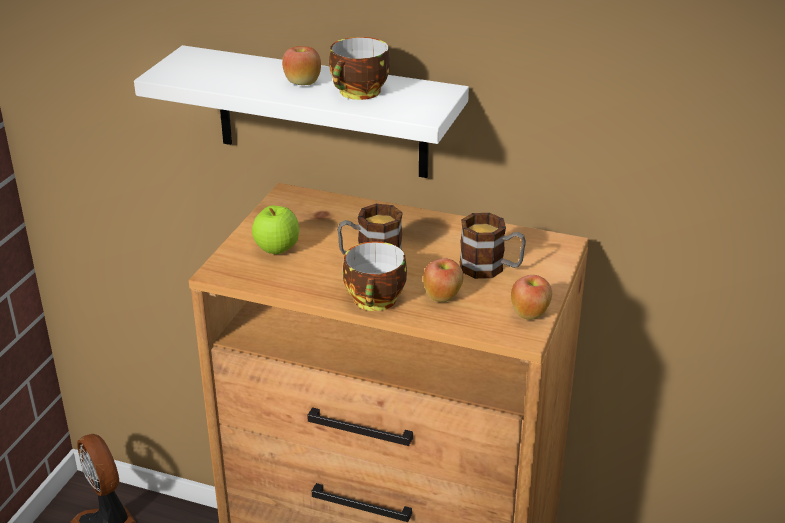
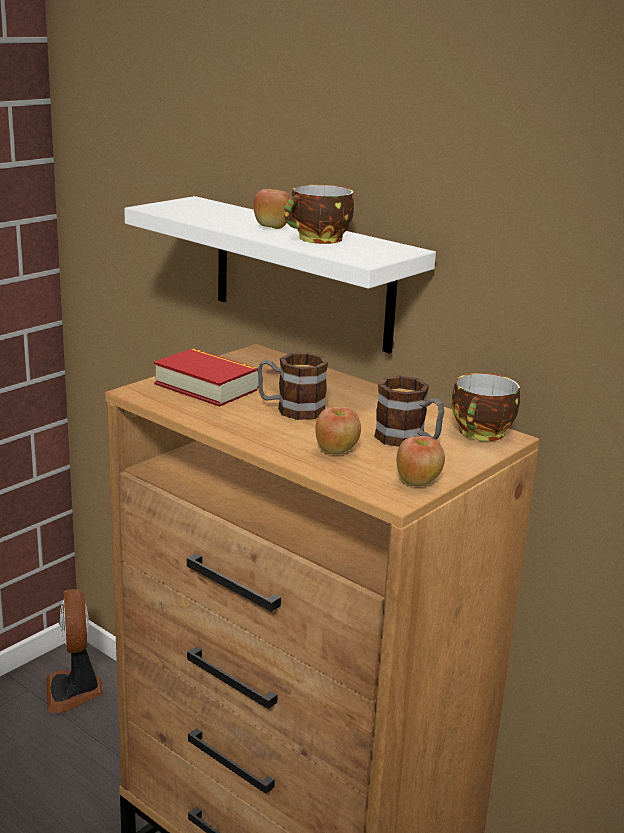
camera: 20 degrees right, 10 degrees down
apple [252,206,299,254] -> book [154,348,259,407]
cup [343,241,407,311] -> cup moved to [452,373,520,441]

